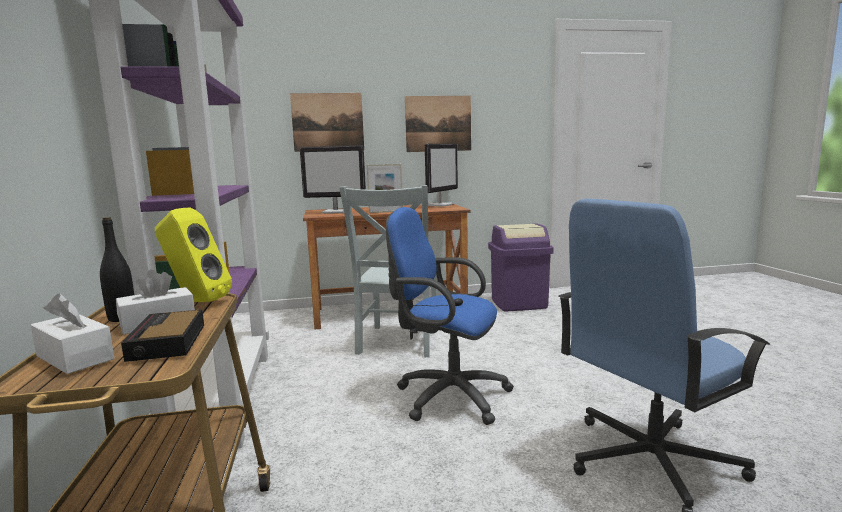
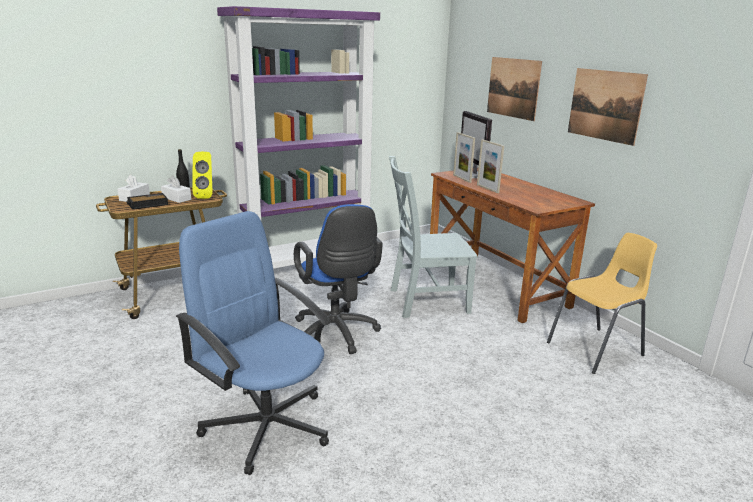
camera: 70 degrees right, 10 degrees up
blue office chair [386,207,514,425] -> blue office chair turned 150 degrees clockwise [294,204,383,354]
monitor [425,144,458,207] -> none
purple trash can [488,223,554,311] -> yellow chair [547,233,657,374]
none -> picture frame [453,132,475,183]

